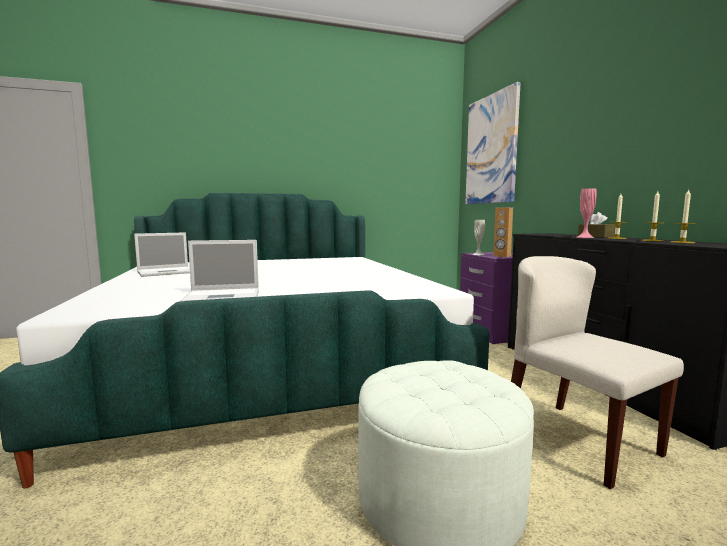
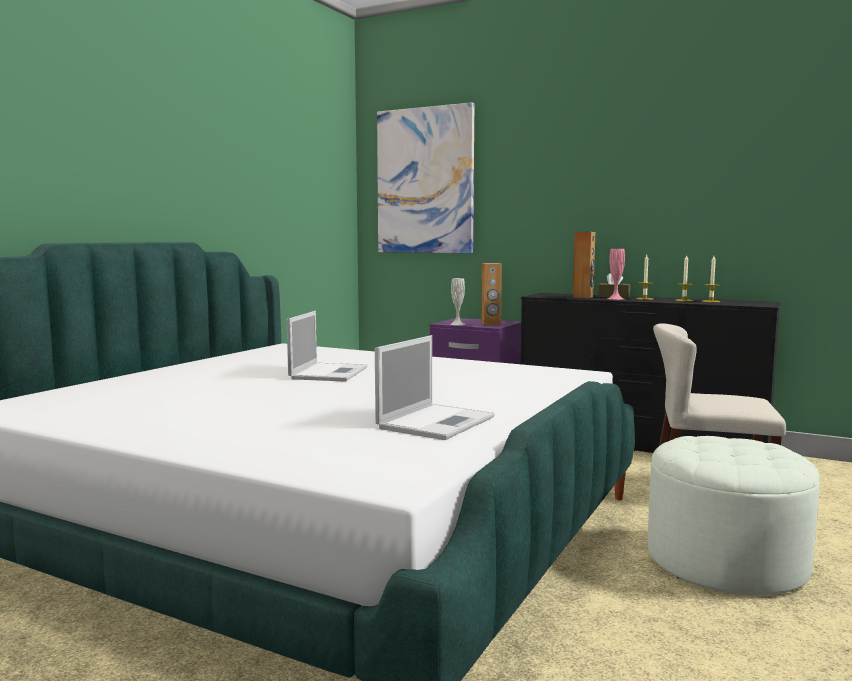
camera: 45 degrees left, 0 degrees up
laptop [134,232,190,277] -> laptop moved to [287,311,368,382]
none -> brown speaker [573,232,595,298]

